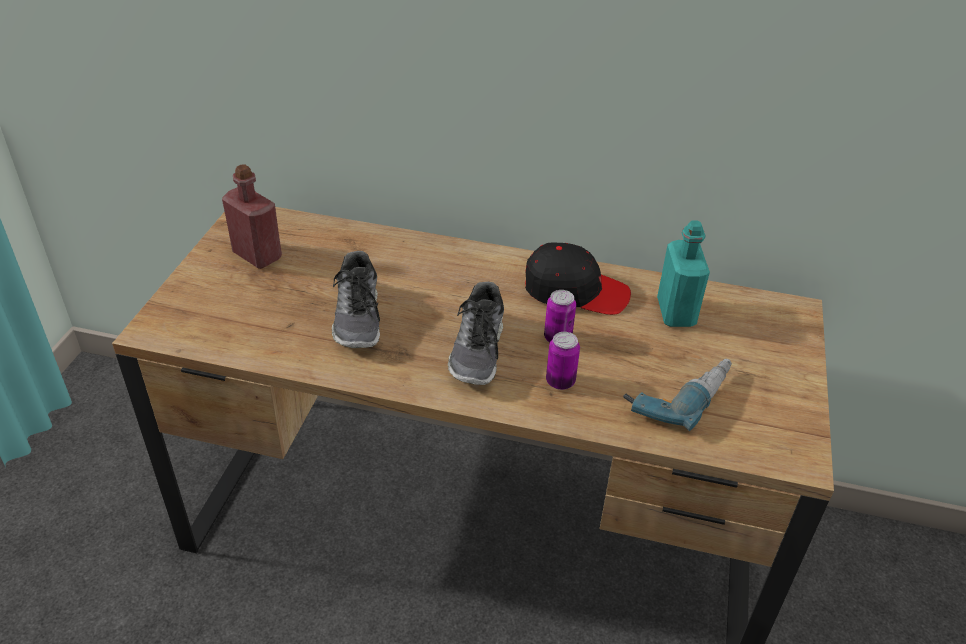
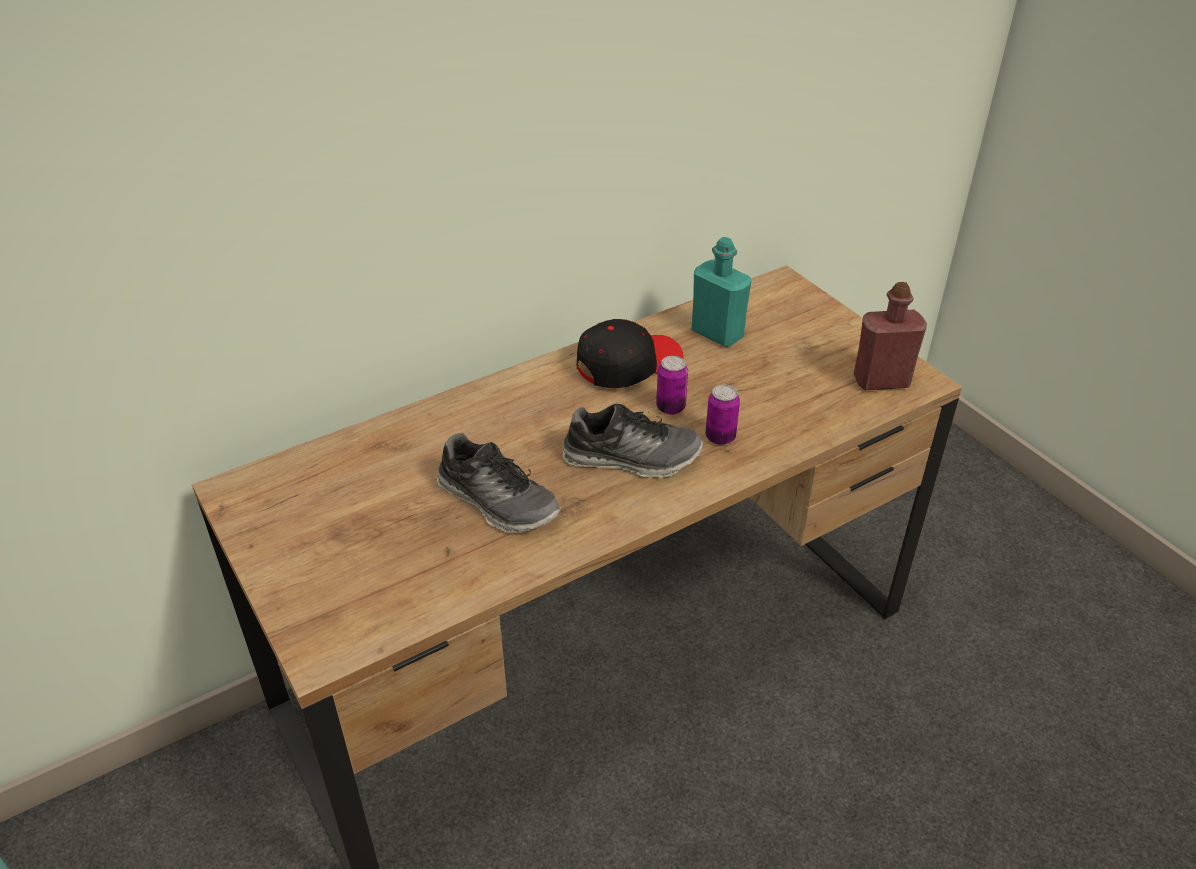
camera: 45 degrees left, 0 degrees up
red bottle [222,164,282,269] -> red bottle moved to [854,282,927,390]
shoe [448,282,504,385] -> shoe turned 45 degrees counterclockwise [563,404,703,478]
power drill [623,359,732,431] -> none

